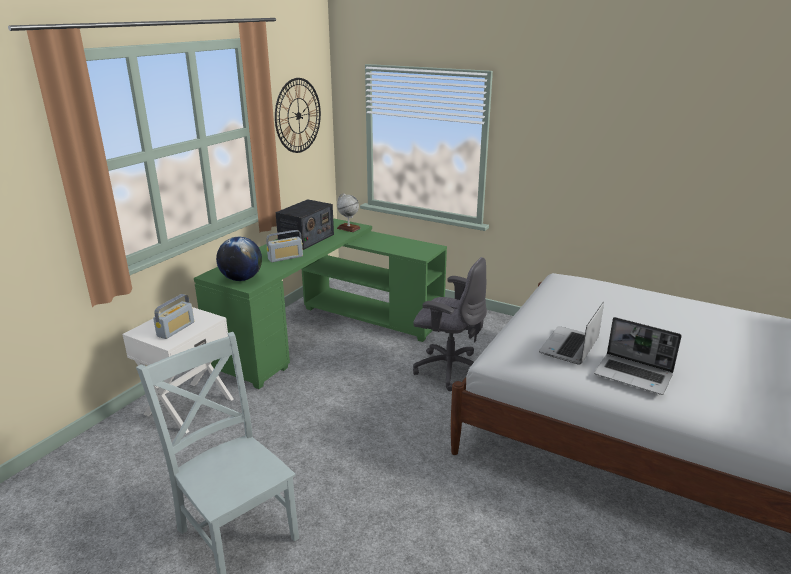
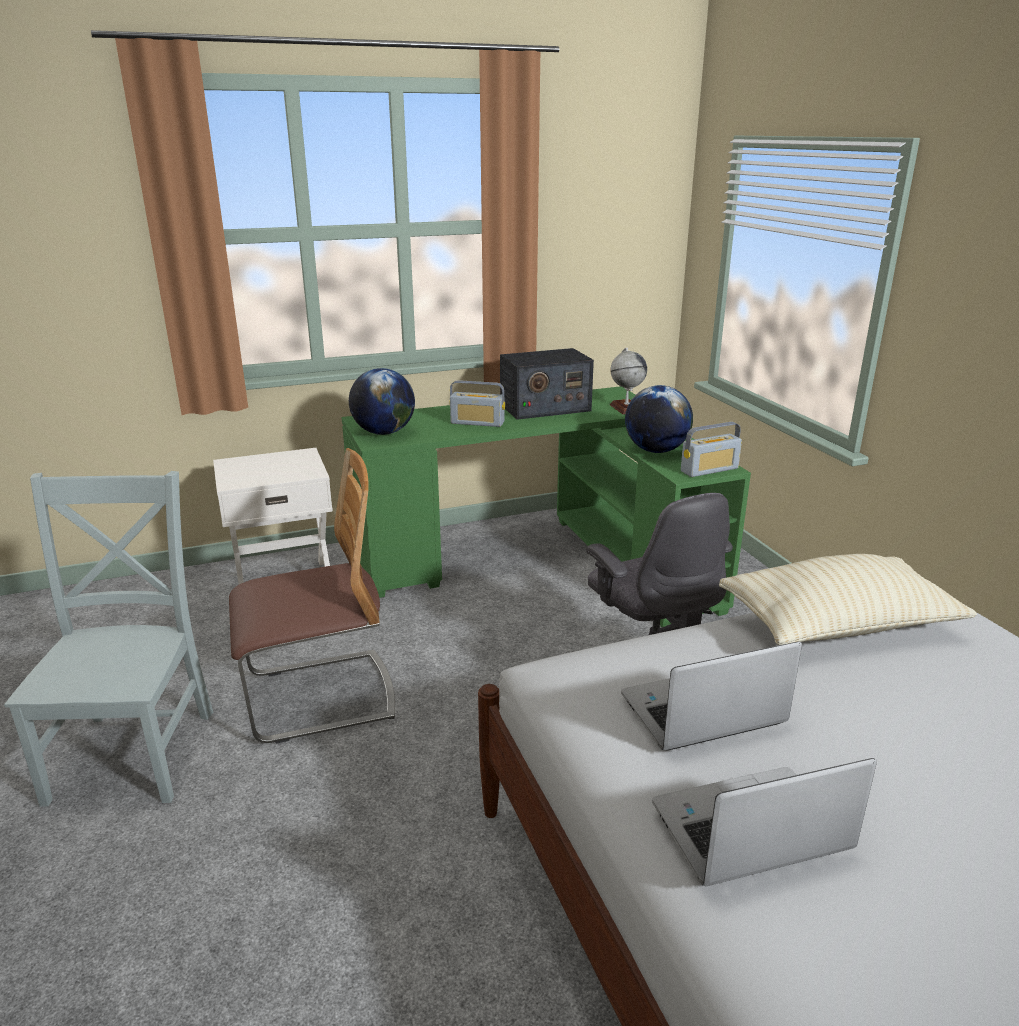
camera: 40 degrees right, 0 degrees up
radio [153,294,194,339] -> radio moved to [681,422,742,477]
wall clock [275,78,321,153] -> none
laptop [594,317,682,395] -> laptop turned 90 degrees clockwise [652,758,877,886]
none -> chair [229,448,395,744]
none -> globe [625,385,693,453]
none -> beige pillow [719,554,977,645]

